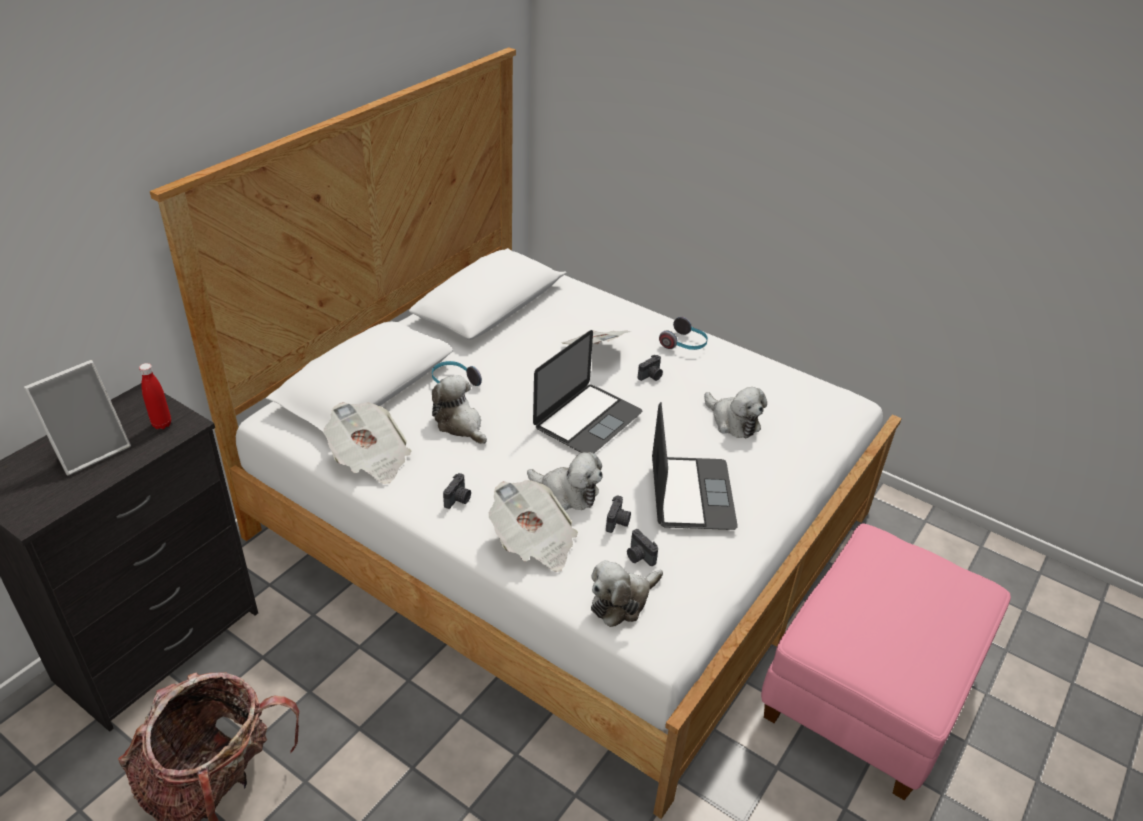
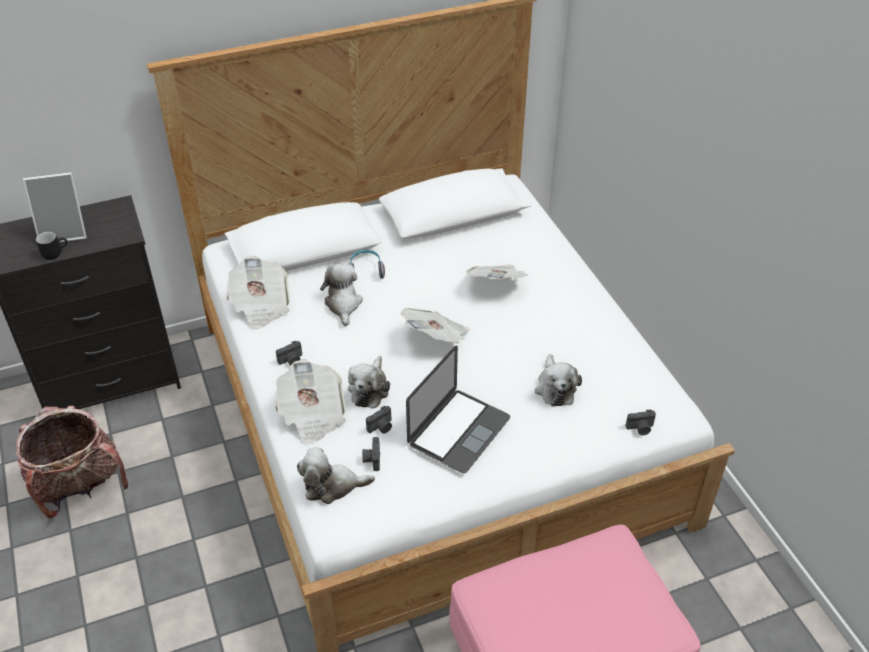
camera: 35 degrees right, 5 degrees up
red bottle [139,363,171,429] -> none
plush toy [527,452,603,510] -> plush toy turned 45 degrees clockwise [348,356,390,409]
laptop [533,330,642,453] -> newspaper [401,308,470,343]
camera [638,355,663,381] -> camera moved to [626,410,656,435]
headphones [659,317,708,350] -> none
none -> black mug [36,232,68,260]

